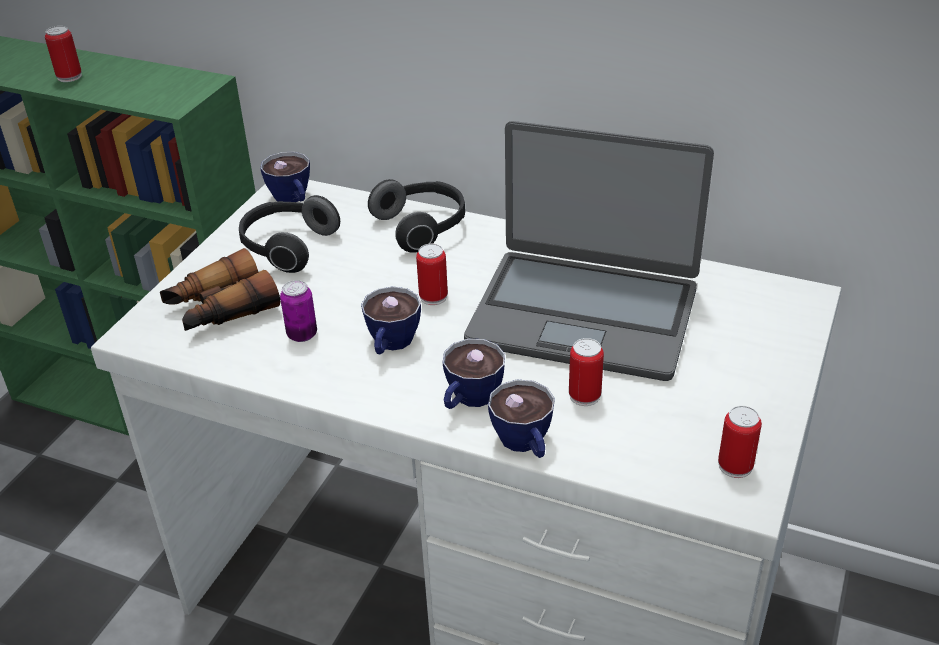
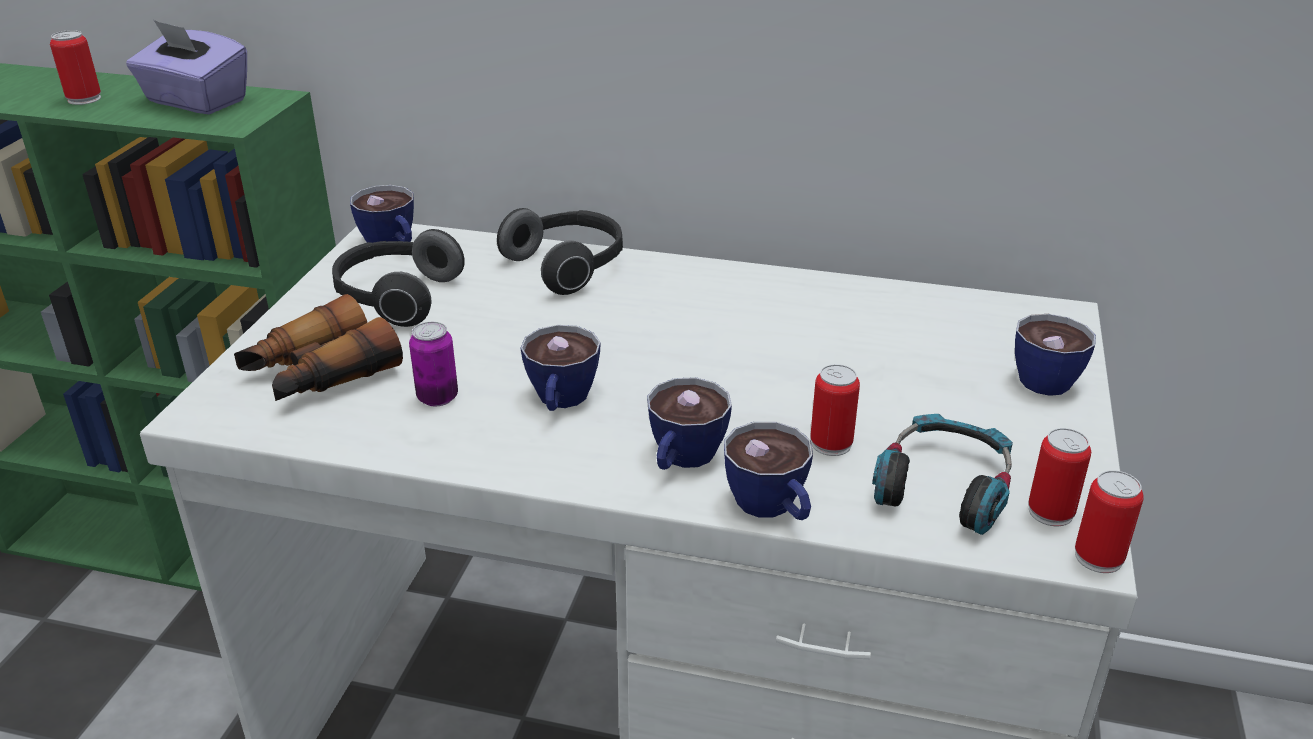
camera: 10 degrees left, 5 degrees down
can [416,244,448,305] -> can moved to [1075,470,1144,573]
laptop [464,121,714,381] -> none
none -> purple tissue box [126,20,247,114]
none -> headphones [872,414,1013,535]
none -> cup [1015,314,1096,396]

